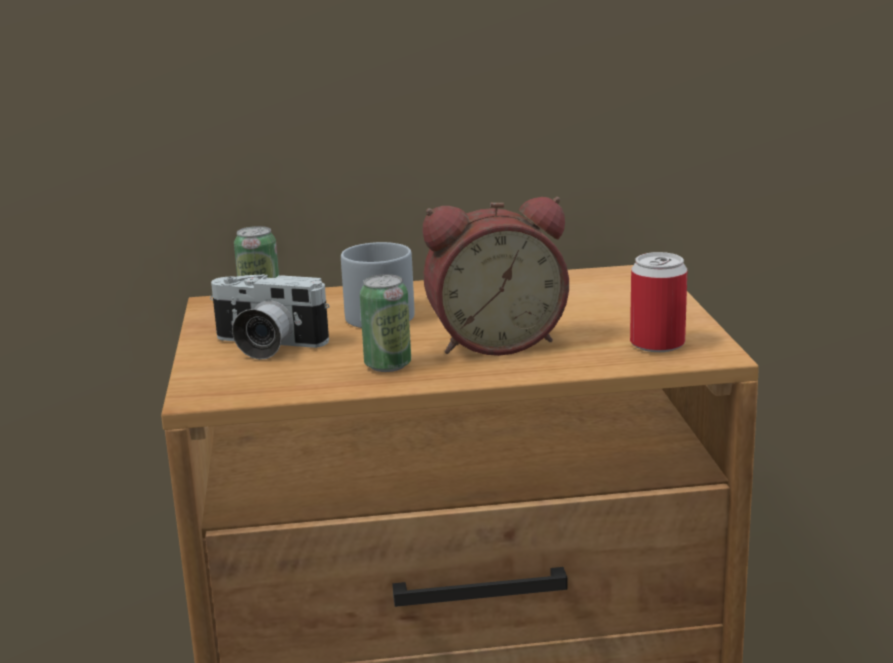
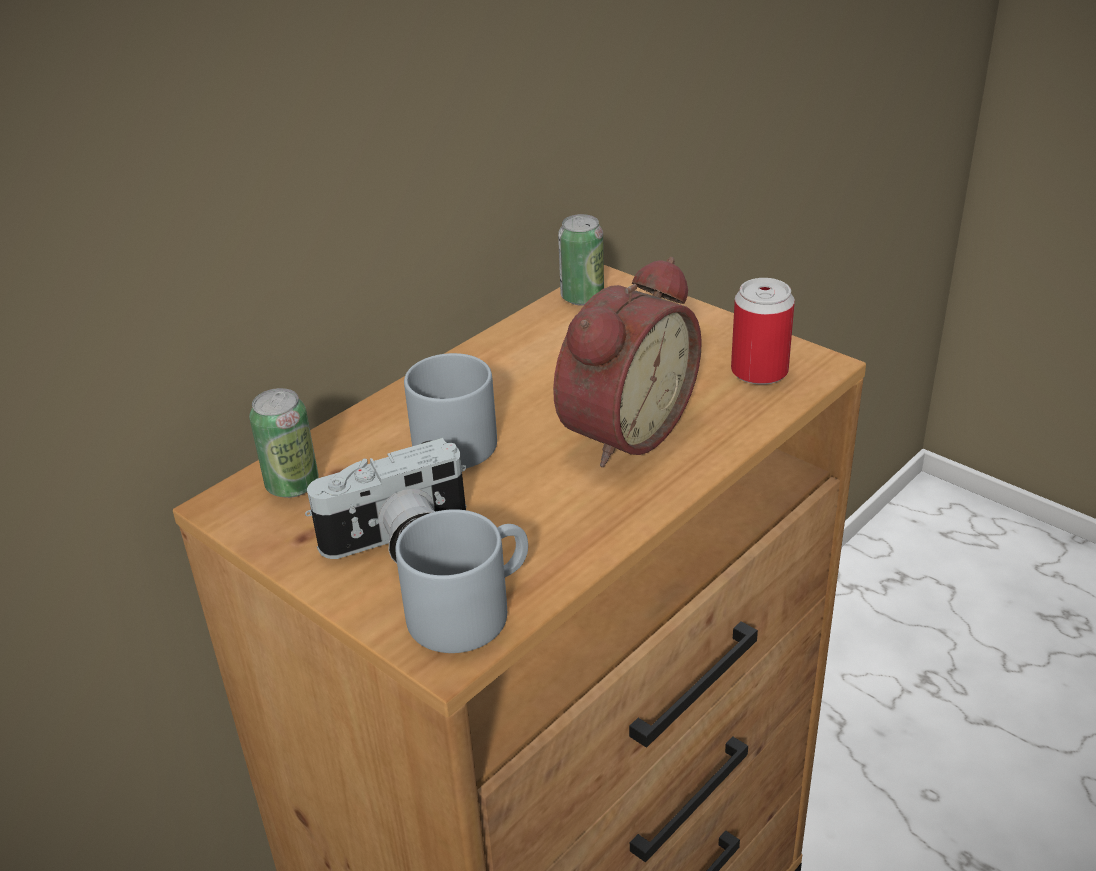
camera: 40 degrees left, 15 degrees up
can [360,274,411,372] -> can moved to [558,214,604,306]
none -> grey mug [395,509,528,653]

